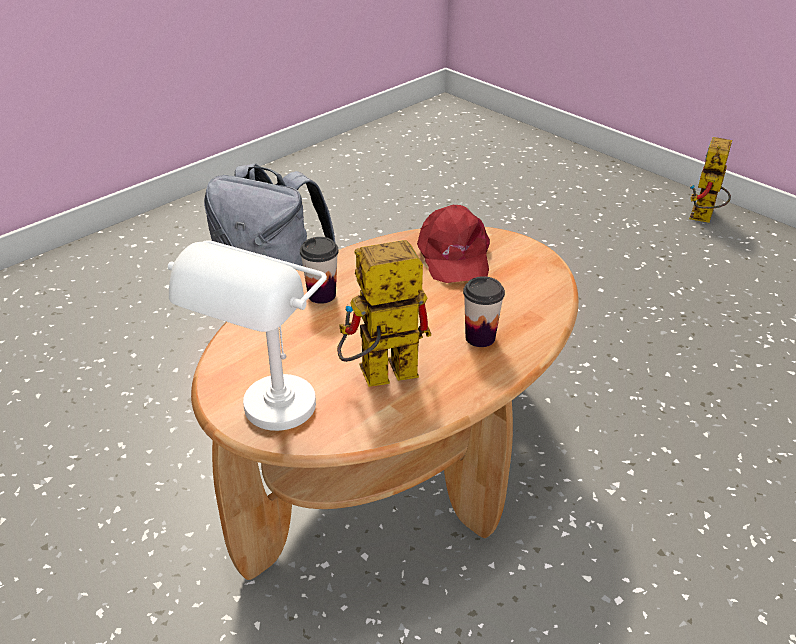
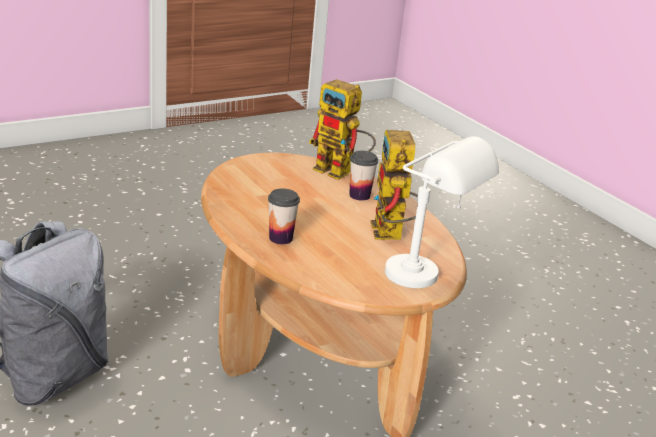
camera: 80 degrees left, 10 degrees down
red cap [417,205,490,283] -> none
toy robot [689,137,732,223] -> toy robot moved to [309,79,376,180]

